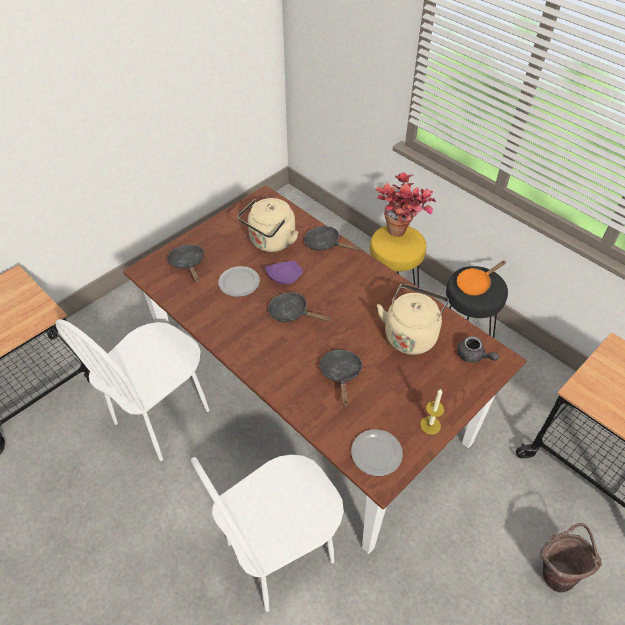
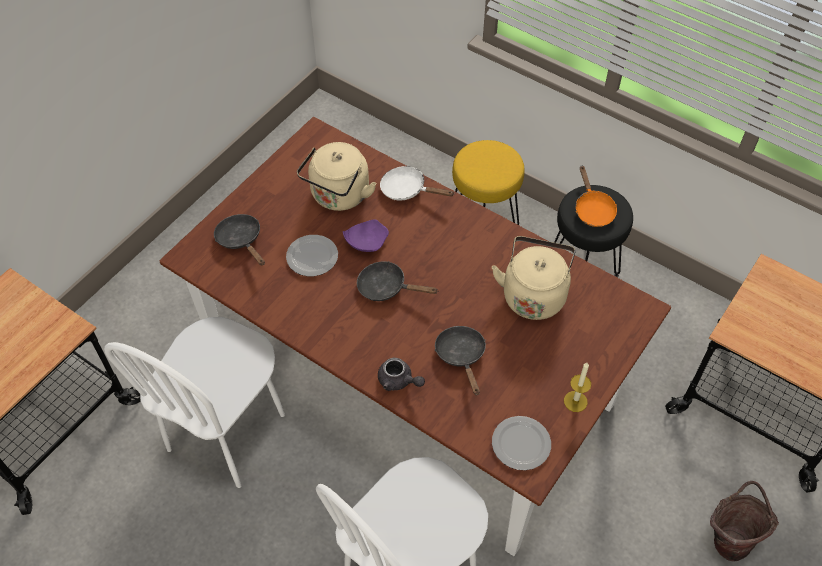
camera: 10 degrees left, 5 degrees up
black frying pan [304,226,360,251] -> white frying pan [380,166,455,201]
potted plant [375,172,437,237] -> none
orange frying pan [457,261,506,296] -> orange frying pan turned 60 degrees counterclockwise [576,165,617,227]
grey teapot [457,336,499,363] -> grey teapot moved to [378,358,425,391]

